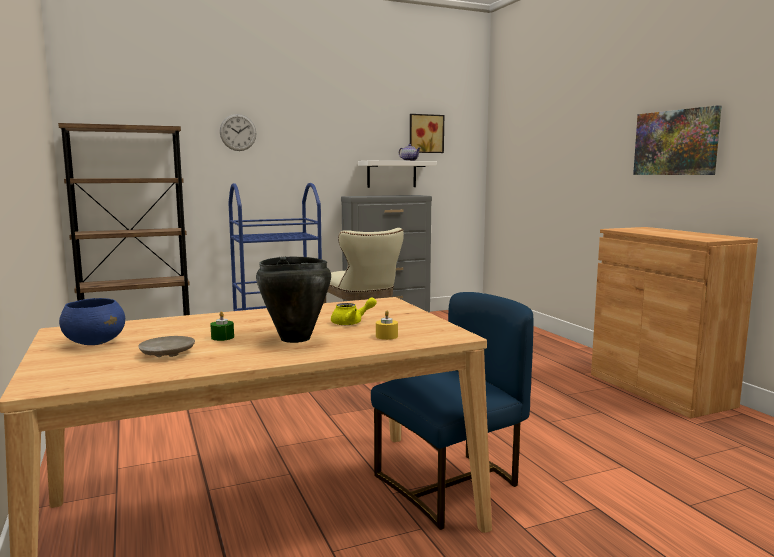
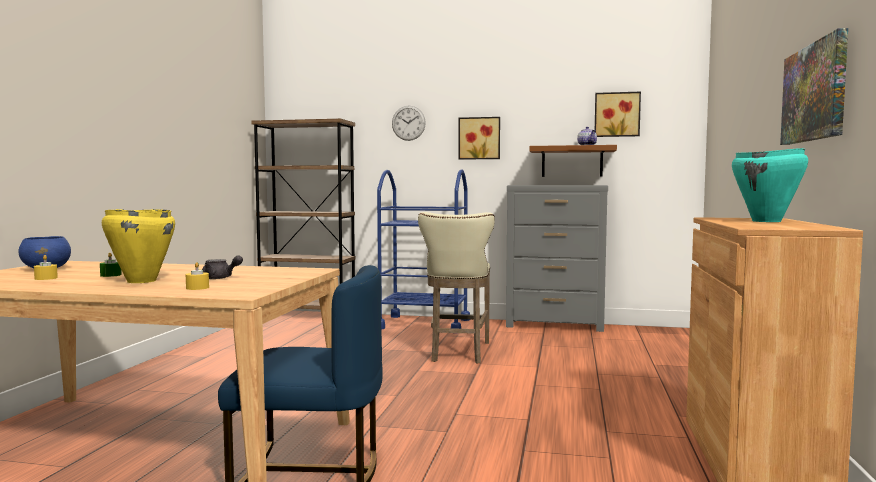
camera: 35 degrees right, 5 degrees down
beige plate [138,336,195,357] -> yellow candle [34,255,58,280]
black cooking pot [256,256,331,343] -> yellow cooking pot [102,209,175,283]
yellow teapot [331,297,377,325] -> grey teapot [202,256,243,279]
white shelf [358,161,437,188] -> brown shelf [529,145,617,177]
none -> picture [458,117,500,160]
none -> turquoise cooking pot [732,148,808,222]

